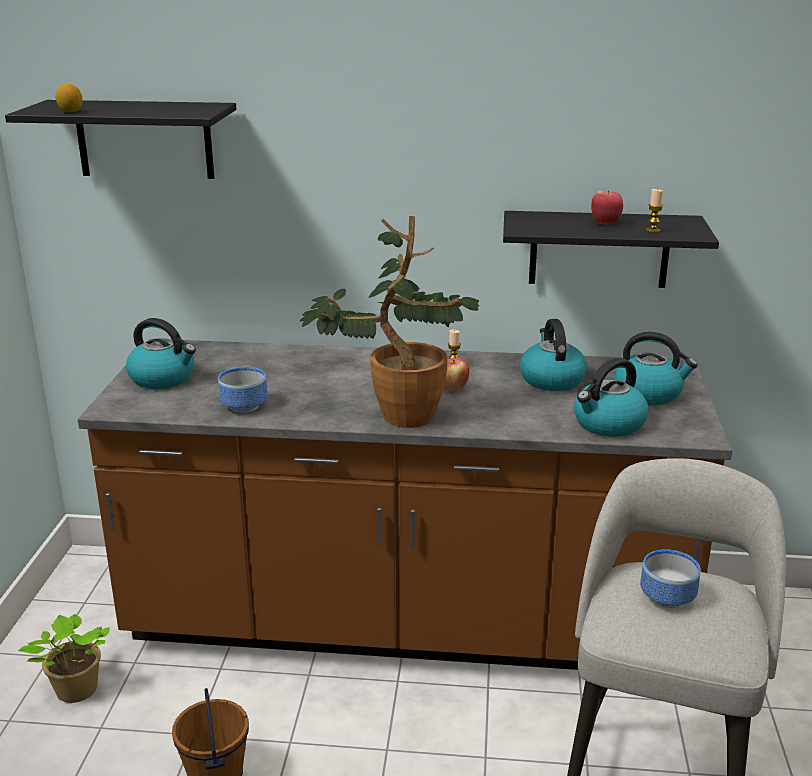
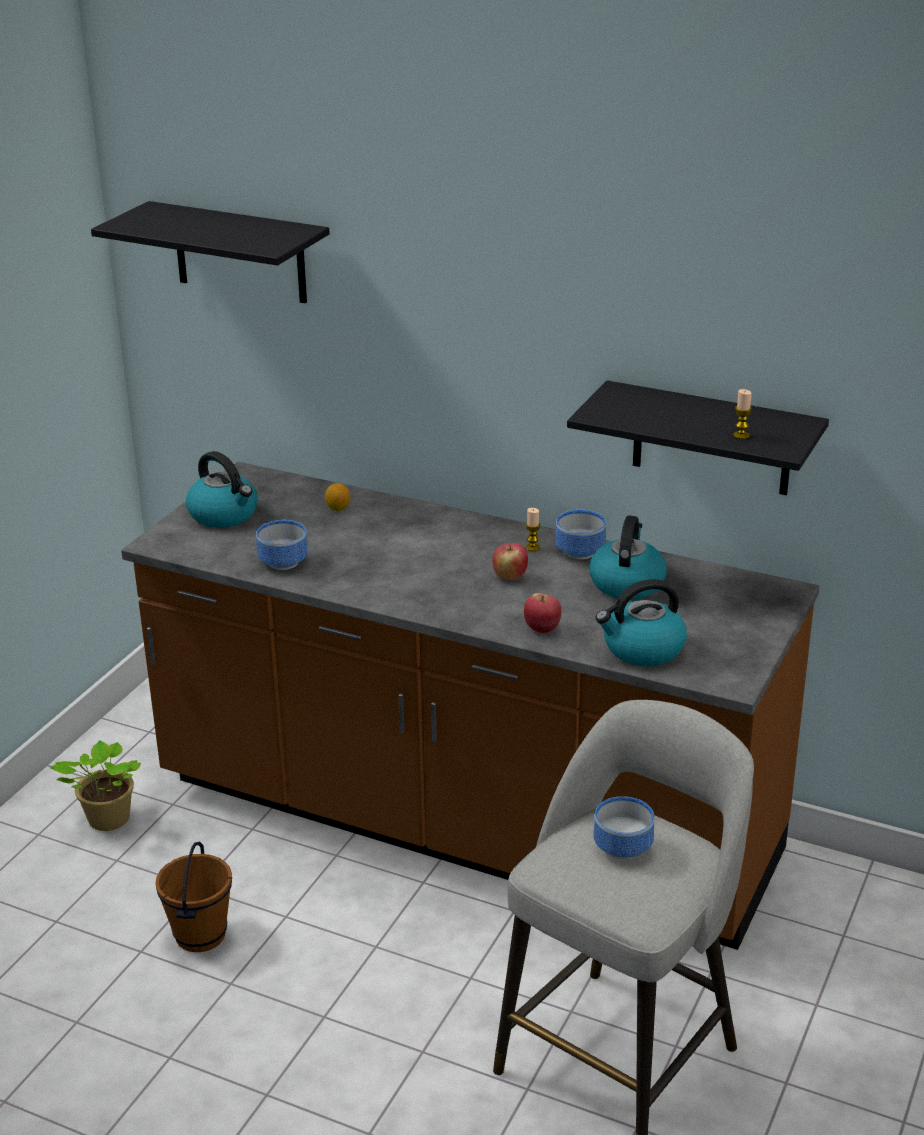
camera: 20 degrees right, 5 degrees up
lemon [55,84,82,112] -> lemon moved to [325,483,350,511]
potted plant [300,216,479,428] -> none
apple [591,191,623,225] -> apple moved to [524,593,561,633]
kettle [614,332,698,405] -> none
none -> bowl [555,510,606,560]

